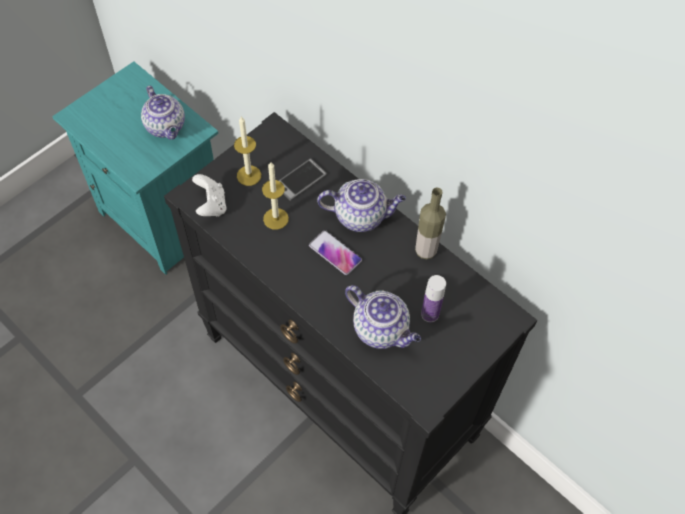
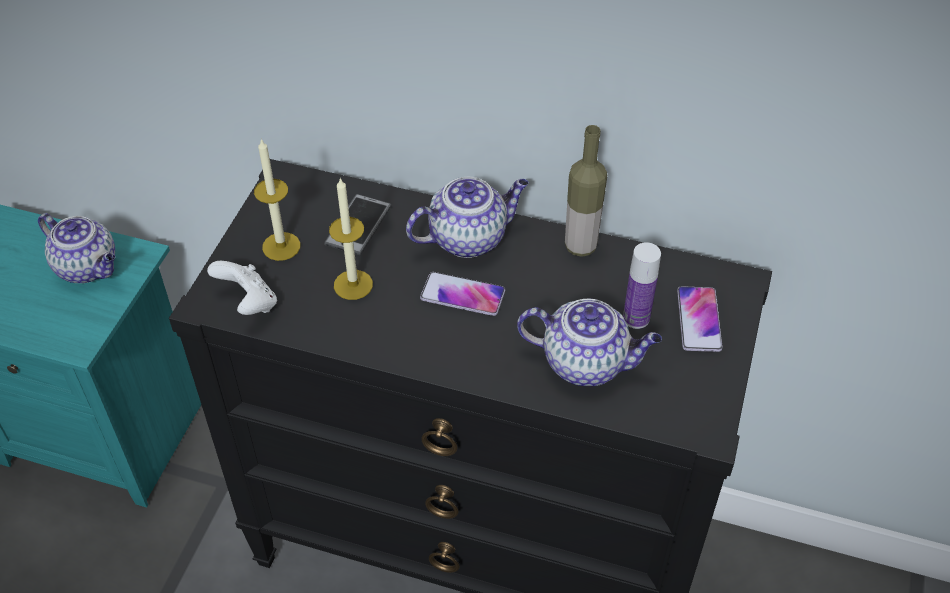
camera: 25 degrees left, 10 degrees down
none -> phone [677,286,723,352]

